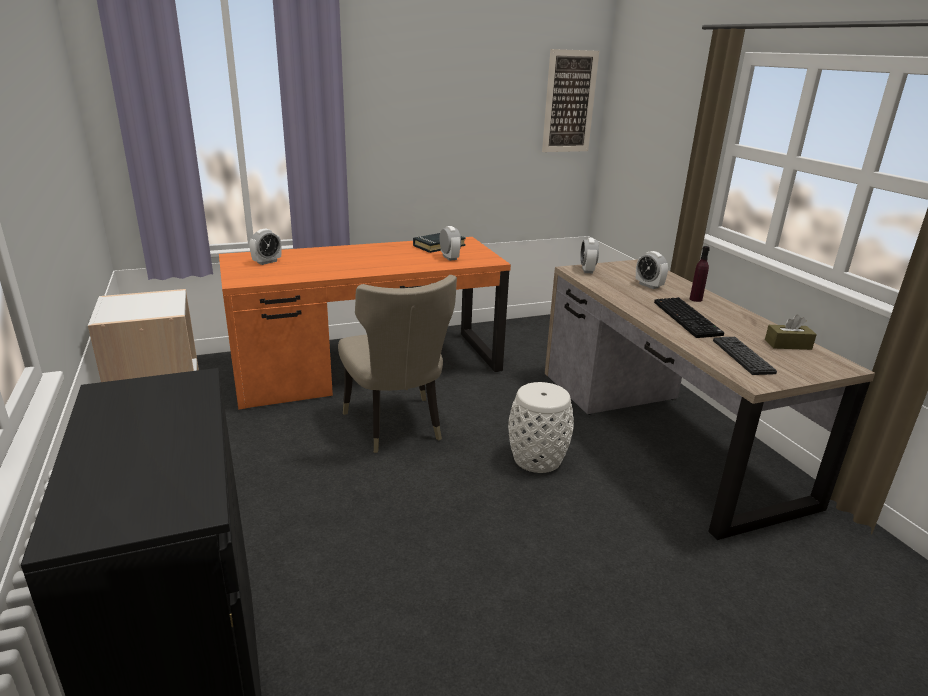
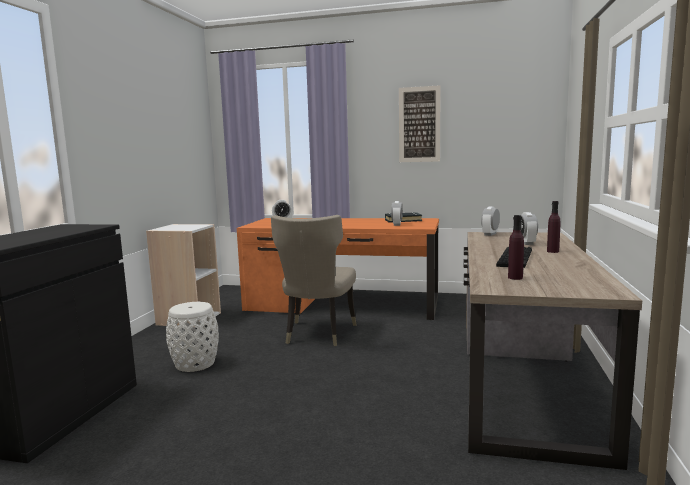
camera: 35 degrees right, 15 degrees down
white stool [508,382,574,473] -> white stool moved to [166,302,219,372]
picture [542,49,599,152] -> picture moved to [399,85,441,162]
keyboard [713,337,777,375] -> purple bottle [508,215,524,280]
brown tissue box [765,314,817,350] -> none

